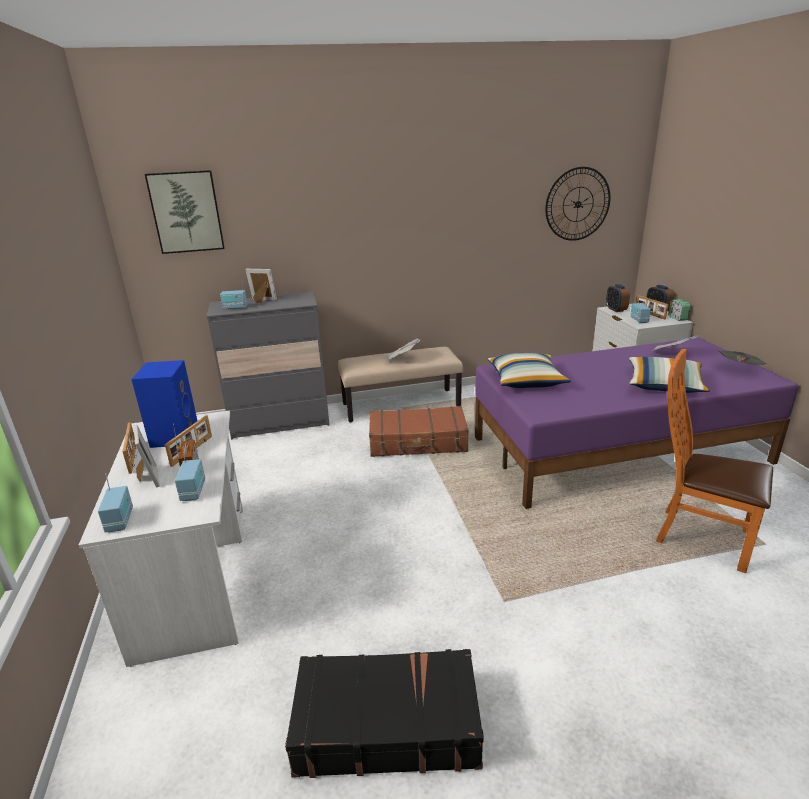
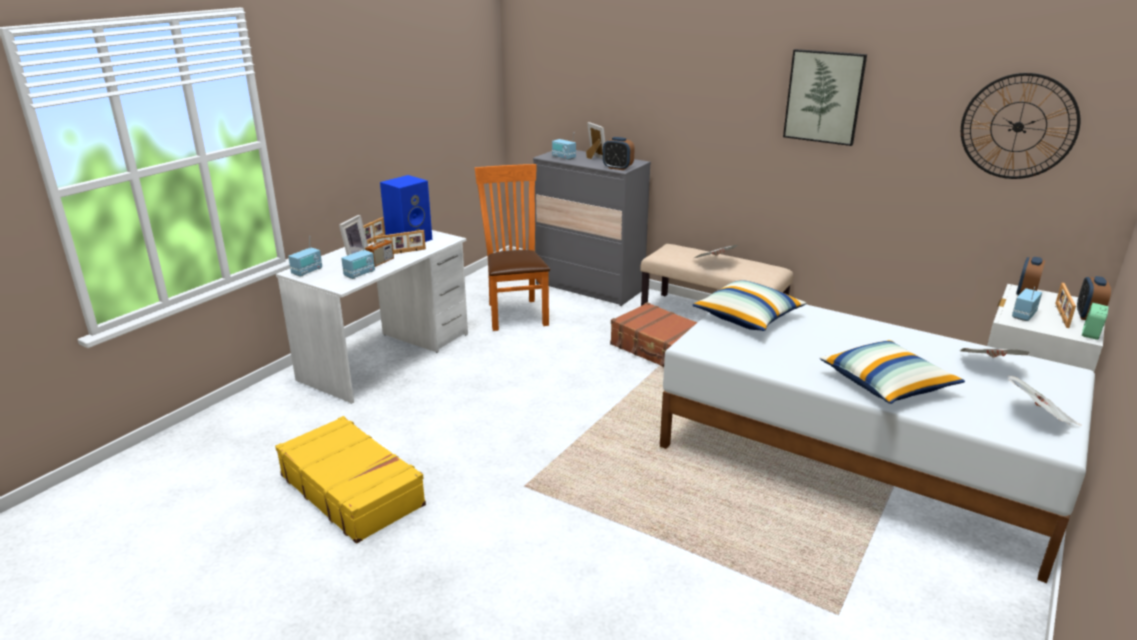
camera: 45 degrees right, 0 degrees up
picture [145,170,225,254] -> picture moved to [783,49,867,146]
black suitcase [285,649,484,778] -> yellow suitcase [275,416,426,544]
purple bed [475,338,799,509] -> white bed [660,304,1095,583]
orange chair [656,349,773,573] -> orange chair moved to [474,164,550,331]
none -> alarm clock [603,137,635,170]

